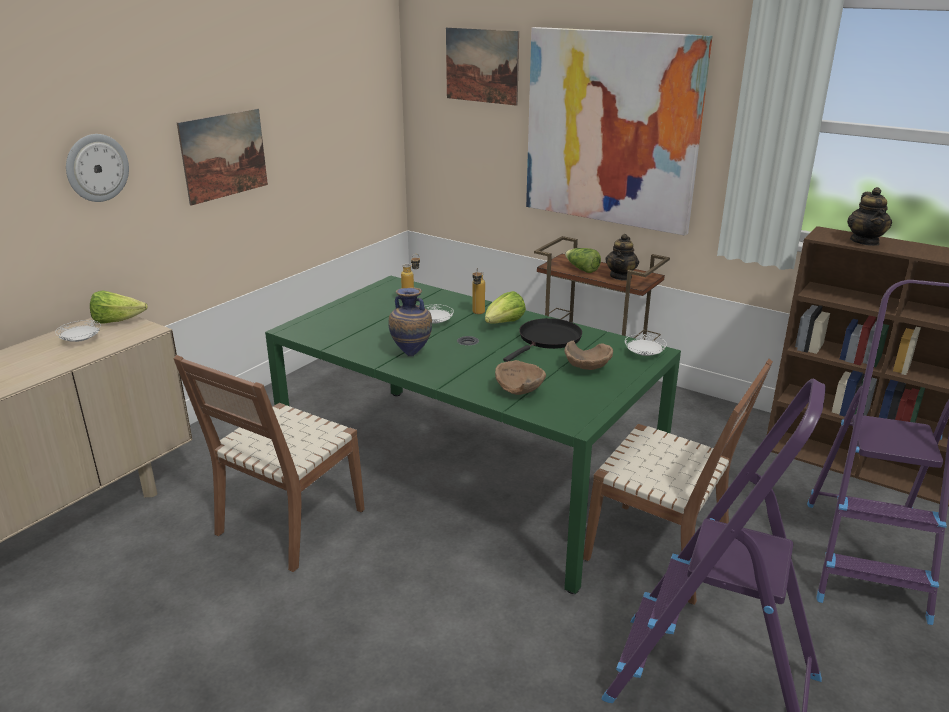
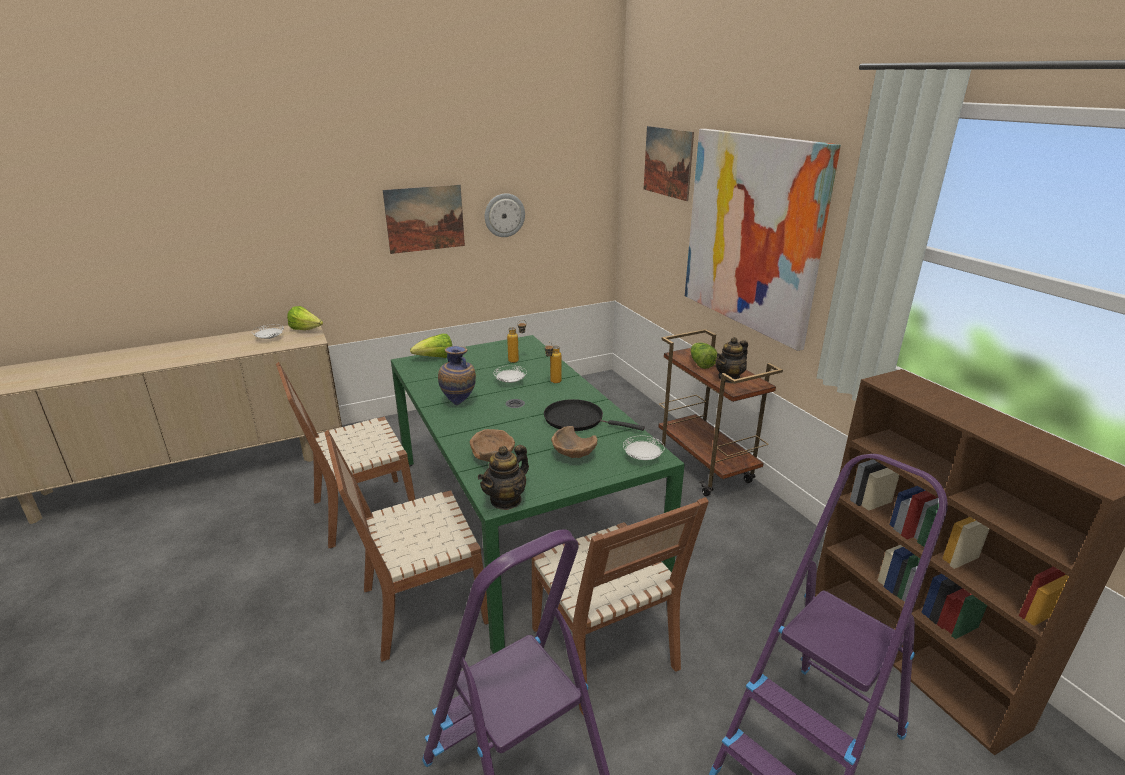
camera: 30 degrees right, 0 degrees up
wall clock [66,134,129,202] -> wall clock moved to [485,193,525,237]
lettuce [485,291,526,323] -> lettuce moved to [410,334,452,358]
black frying pan [503,318,582,362] -> black frying pan turned 135 degrees counterclockwise [544,399,645,431]
teapot [847,187,892,246] -> teapot moved to [478,445,529,510]
none -> chair [324,430,489,662]

